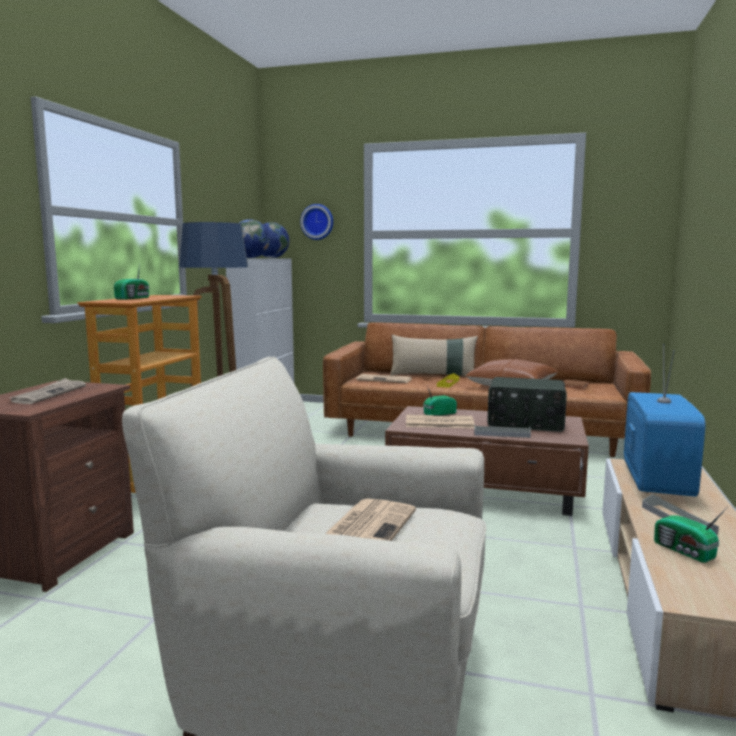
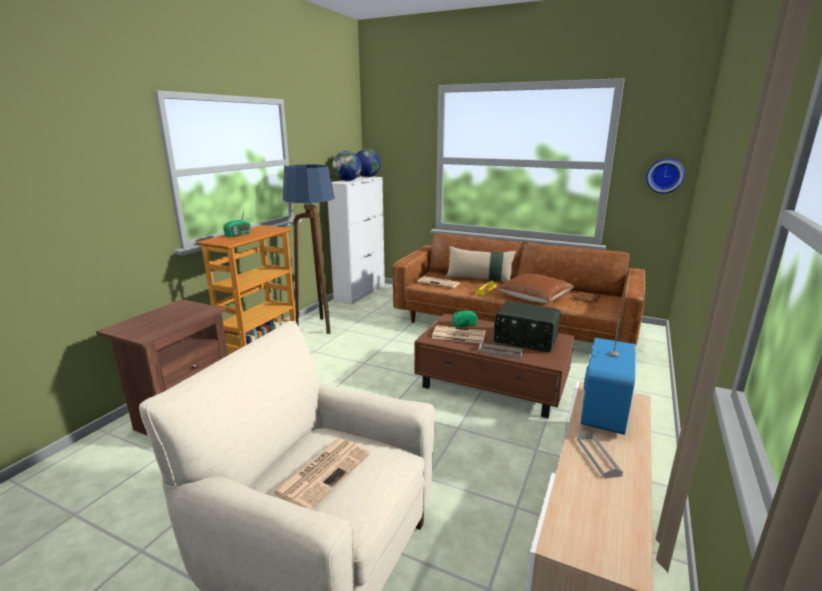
camera: 10 degrees right, 10 degrees up
newspaper [10,378,86,404] -> none
wall clock [300,204,333,240] -> wall clock moved to [646,159,685,194]
radio [654,507,727,563] -> none

